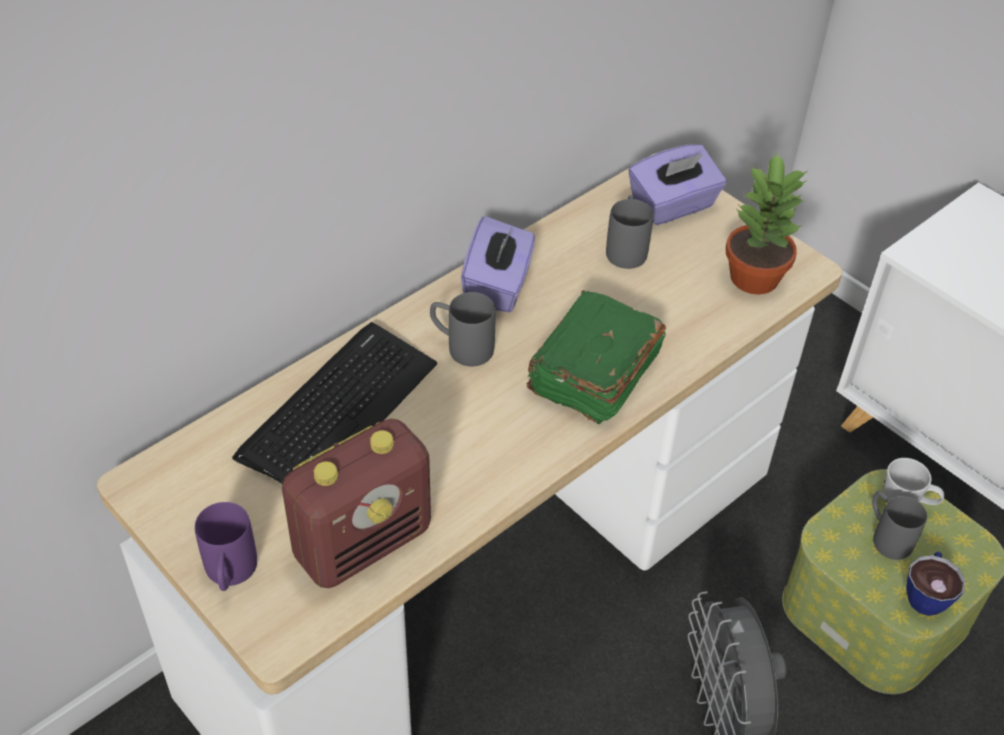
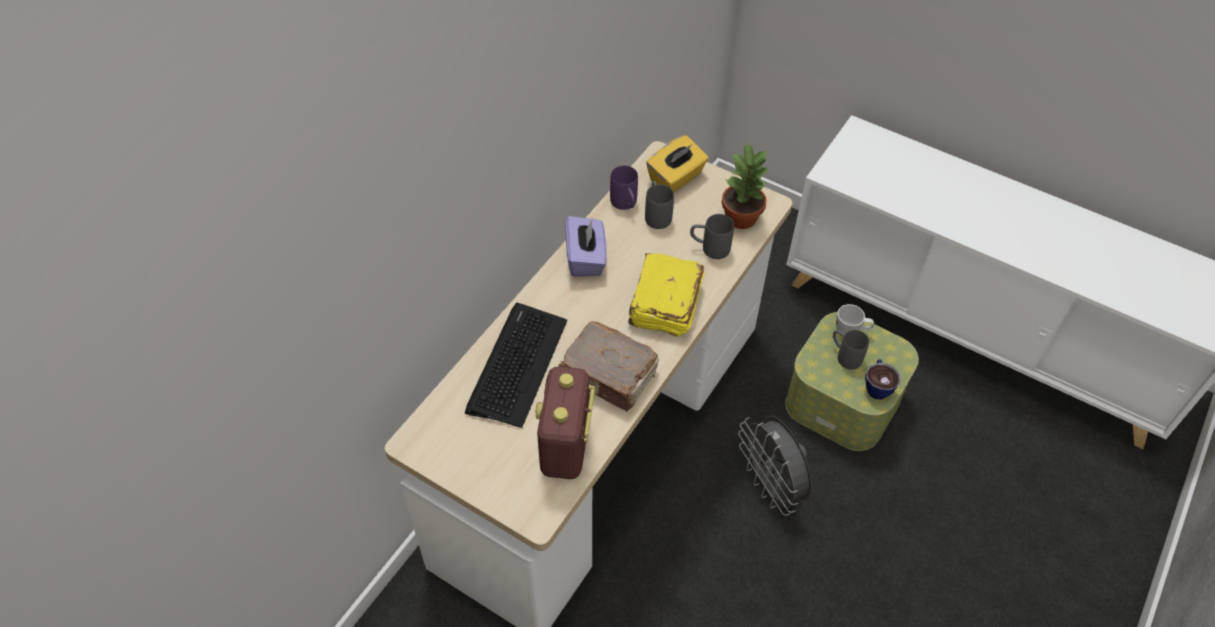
camera: 15 degrees left, 5 degrees up
purple mug [195,502,257,591] -> purple mug moved to [610,166,638,210]
radio [282,419,431,588] -> radio turned 150 degrees clockwise [535,367,595,479]
grey mug [430,292,495,366] -> grey mug moved to [690,214,734,259]
green book [526,290,666,424] -> yellow book [628,253,704,337]
purple tissue box [629,145,726,225] -> yellow tissue box [646,135,709,192]
none -> brown book [559,321,659,411]

